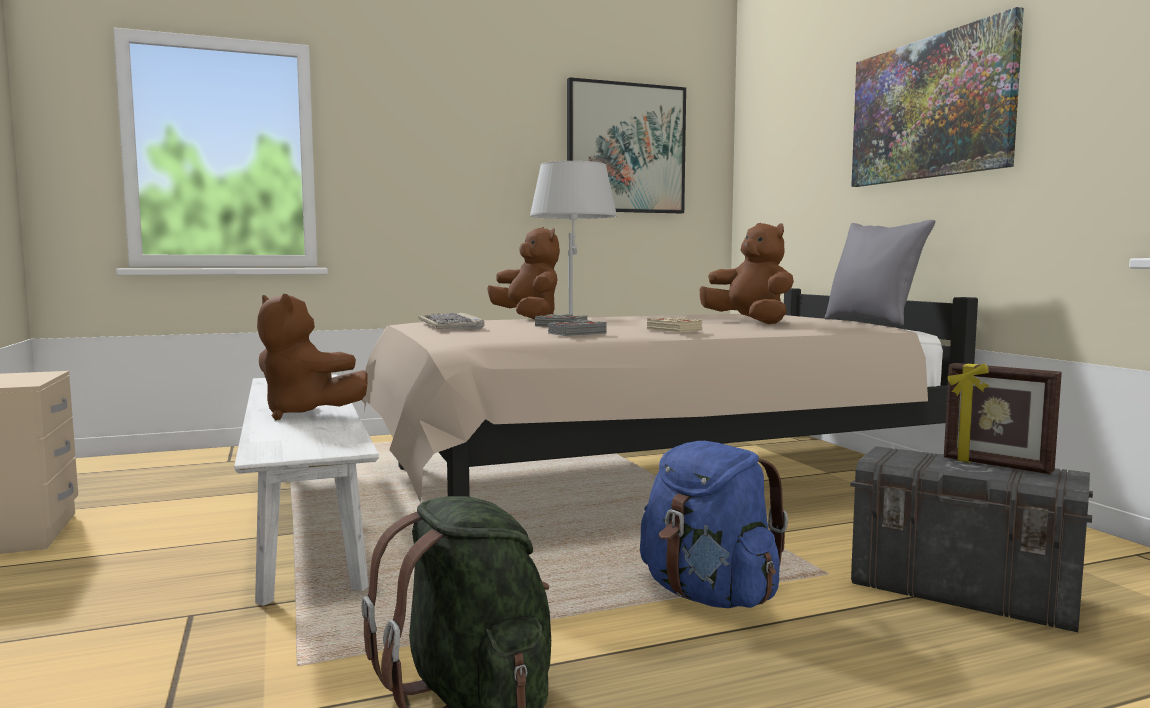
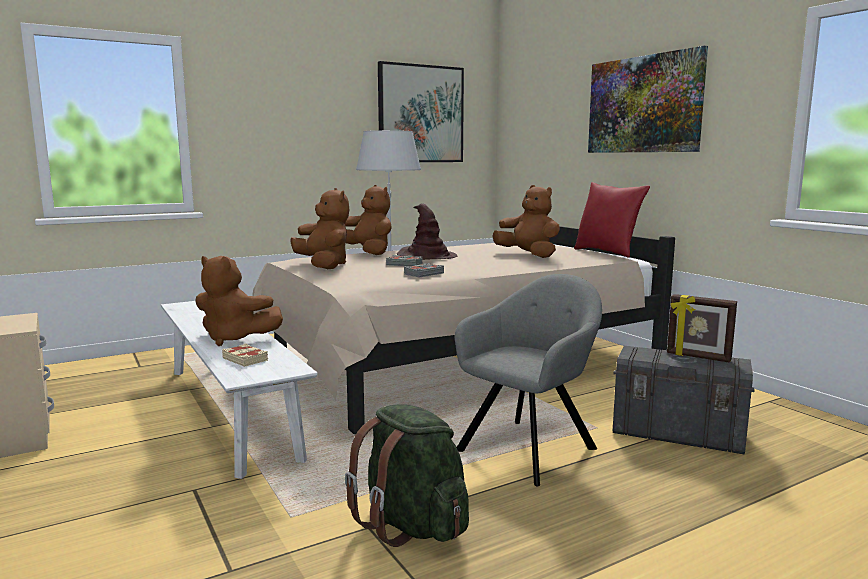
camera: 10 degrees left, 5 degrees up
keyboard [418,312,484,330] -> brown plush toy [290,188,349,269]
blue backpack [640,441,788,608] -> grey armchair [455,274,602,486]
beige book [647,317,702,332] -> beige book moved to [222,343,268,367]
grey pillow [825,220,936,326] -> red pillow [574,182,650,258]
none -> brown hat [397,203,457,260]

